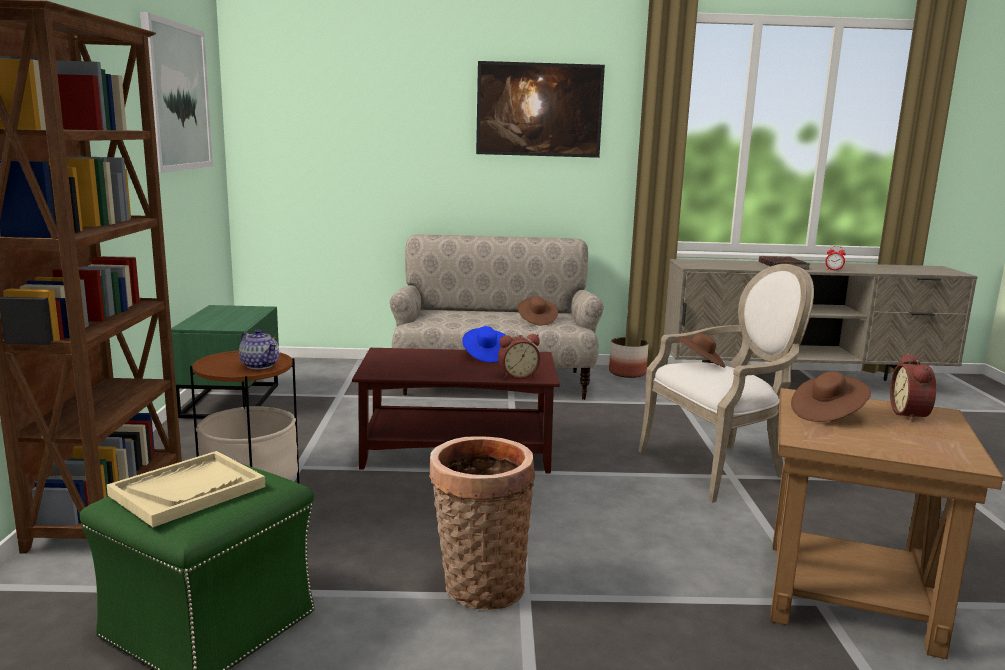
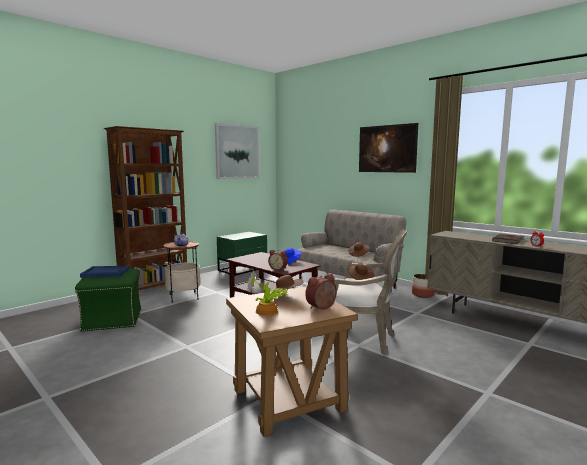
camera: 45 degrees right, 5 degrees down
beige tray [107,451,265,527] -> blue tray [80,266,130,278]
basket [429,436,535,610] -> none
none -> potted plant [247,270,288,316]

